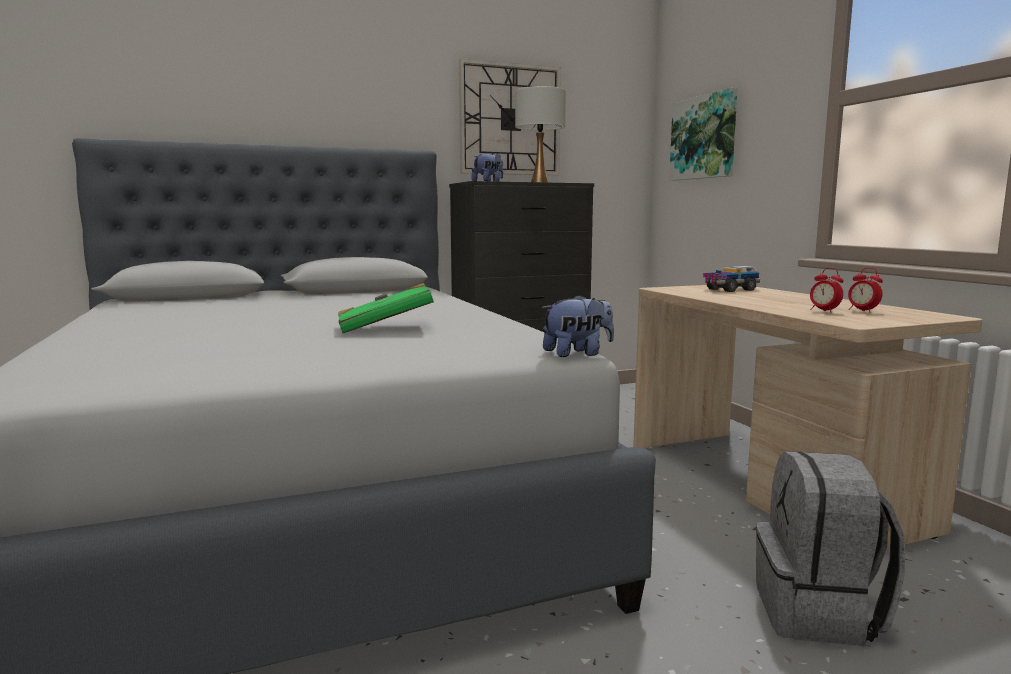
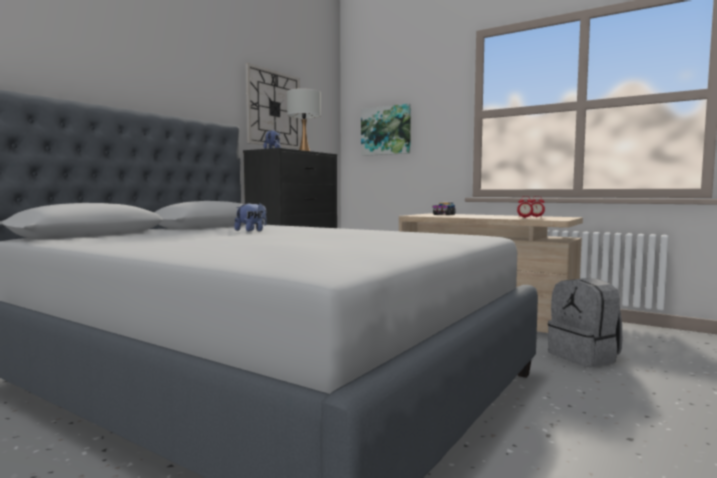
camera: 35 degrees left, 5 degrees down
green book [338,283,434,333] -> none
plush toy [542,294,614,357] -> plush toy moved to [234,202,267,231]

